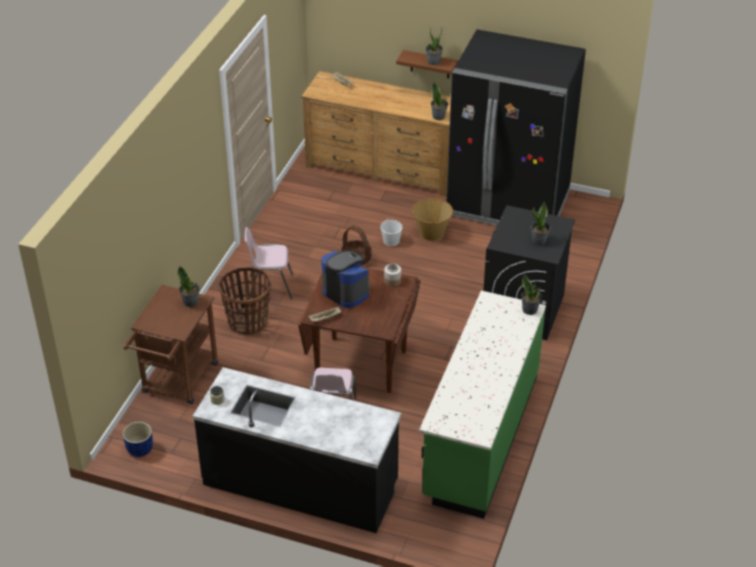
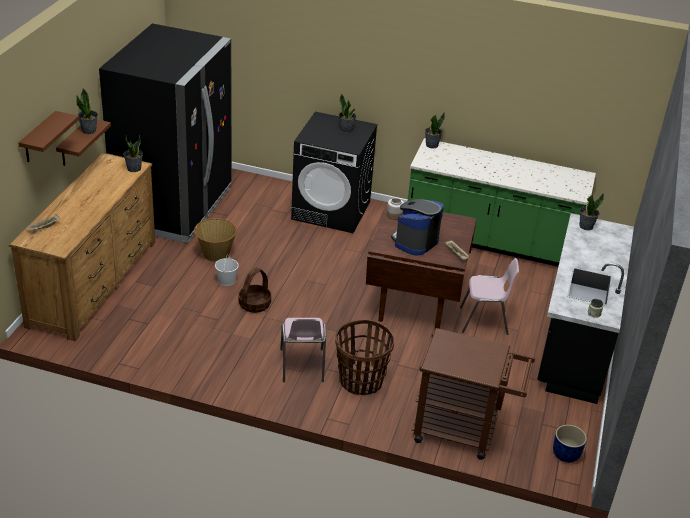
camera: 95 degrees left, 5 degrees down
potted plant [177,266,200,307] -> potted plant moved to [579,193,604,230]
none -> brown shelf [18,111,79,162]

